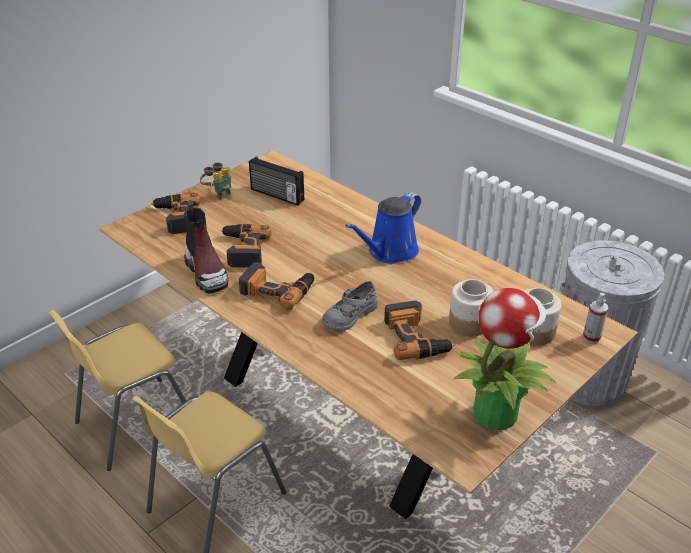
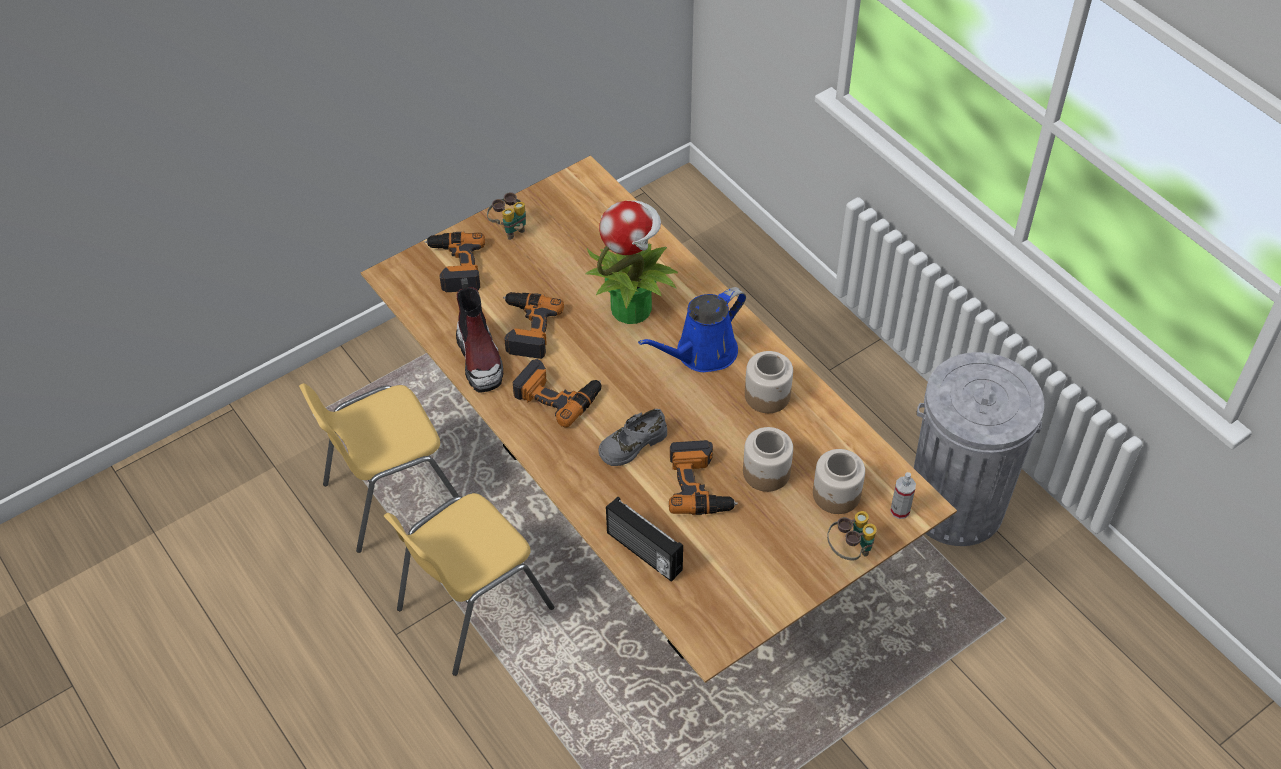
camera: 10 degrees right, 15 degrees up
radio [249,157,304,205] -> radio moved to [606,497,683,582]
potted plant [453,288,556,430] -> potted plant moved to [585,201,678,324]
none -> jar [745,351,793,413]
none -> binoculars [827,511,877,561]

